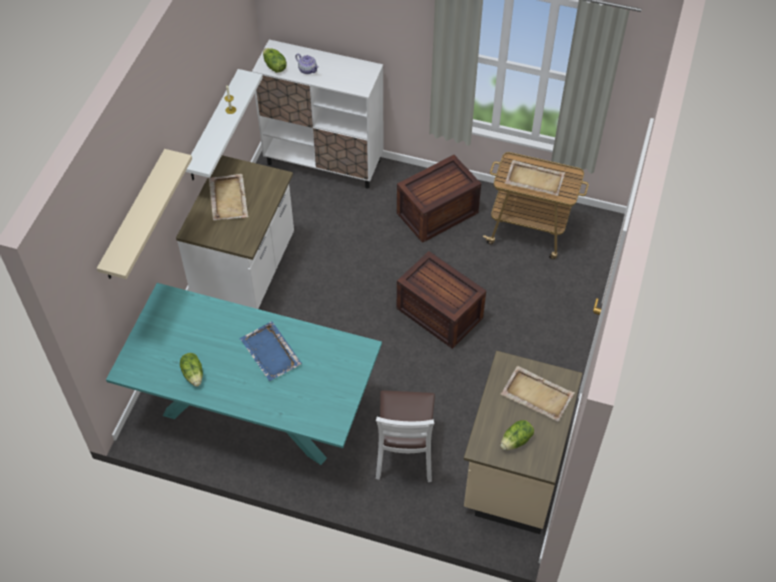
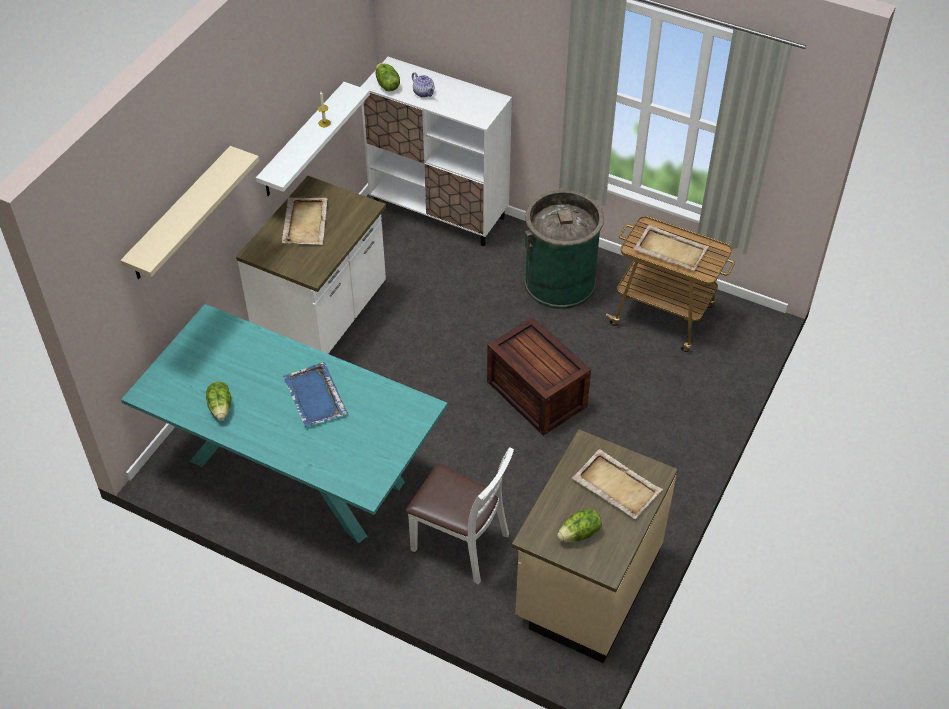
camera: 10 degrees right, 5 degrees down
white chair [376,390,435,482] -> white chair turned 75 degrees counterclockwise [406,447,514,585]
crate [397,155,481,243] -> green trash can [524,190,604,309]

